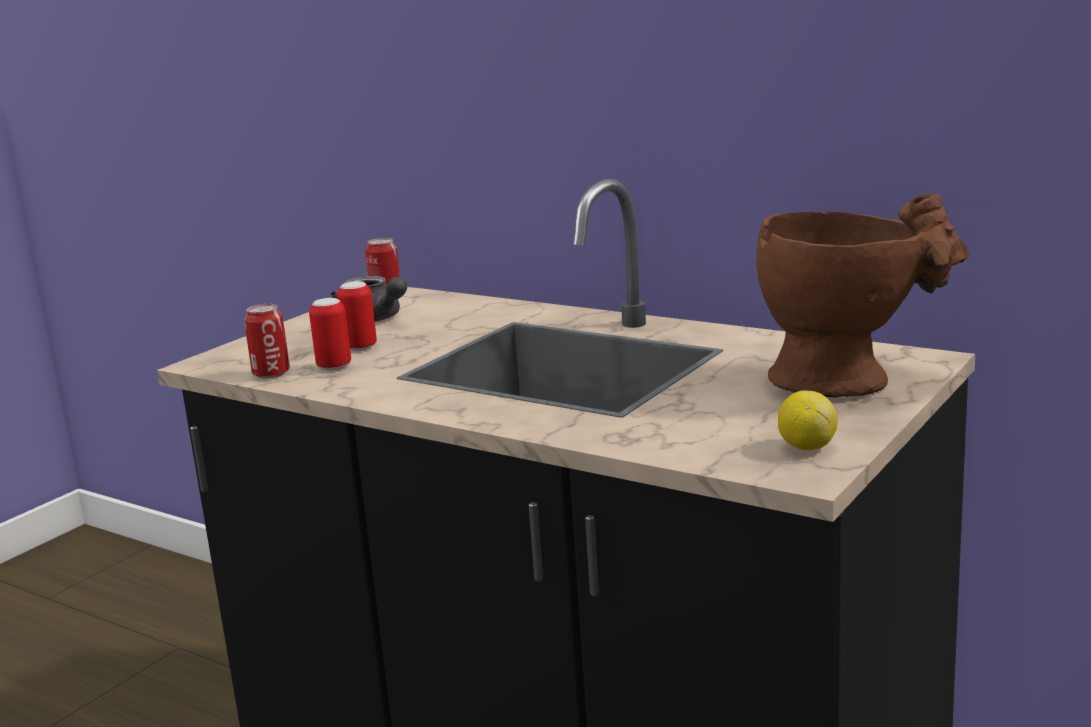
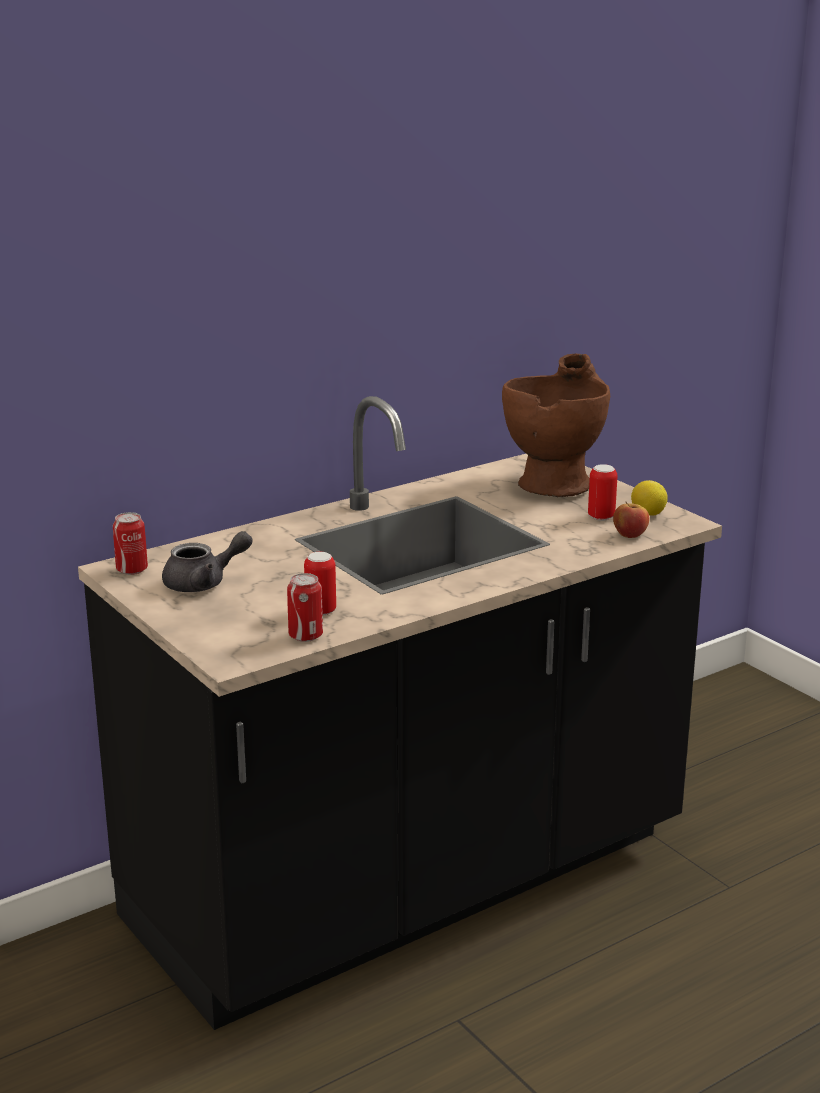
camera: 70 degrees left, 5 degrees up
can [337,281,377,351] -> can moved to [588,464,618,521]
none -> apple [613,501,650,538]

